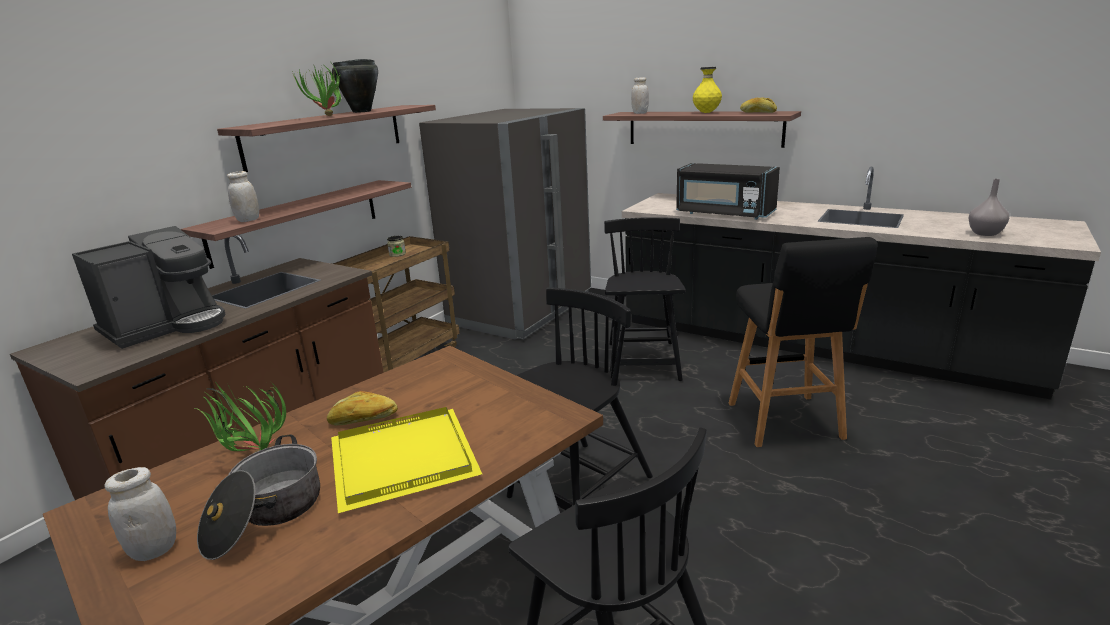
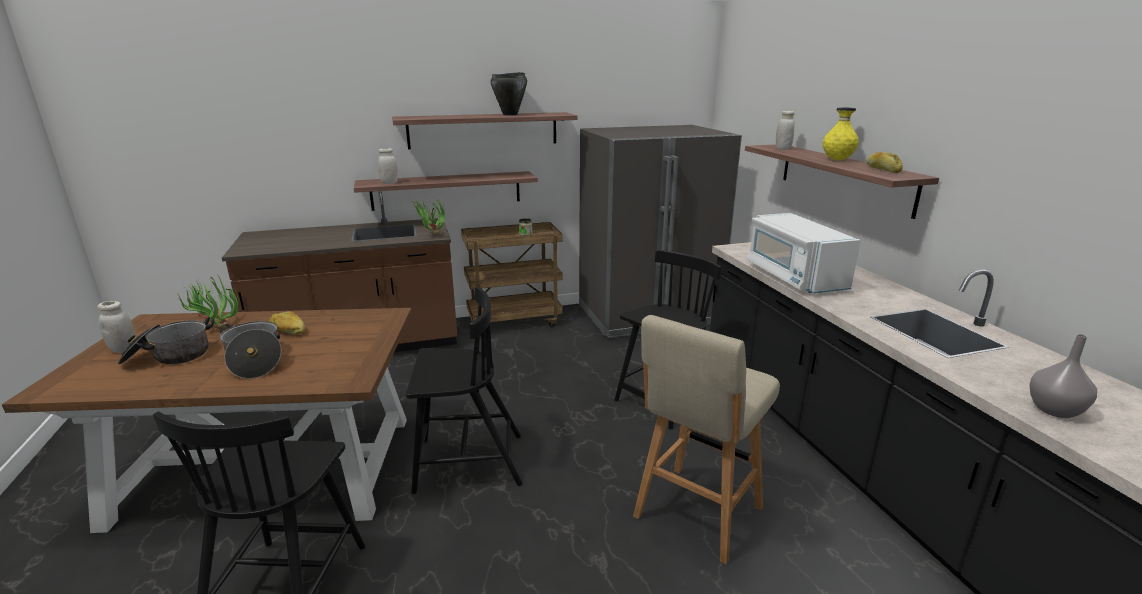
camera: 40 degrees right, 0 degrees up
coffee machine [72,226,225,349] -> none
potted plant [292,60,341,116] -> potted plant moved to [411,198,445,235]
yellow tray [331,407,482,513] -> cooking pot [219,321,282,379]
black microwave [676,163,780,220] -> white microwave [747,213,861,293]
black stool [729,237,878,447] -> beige stool [633,315,780,564]

